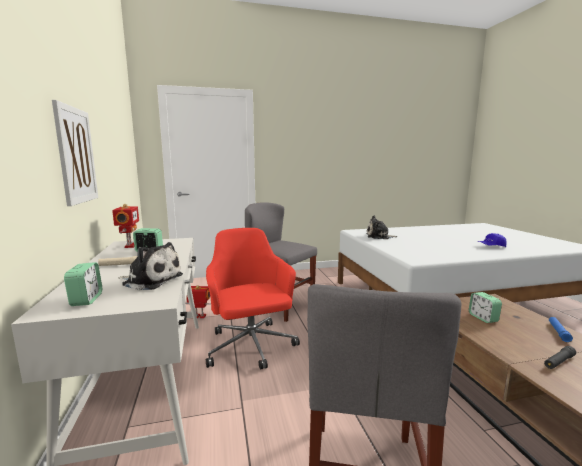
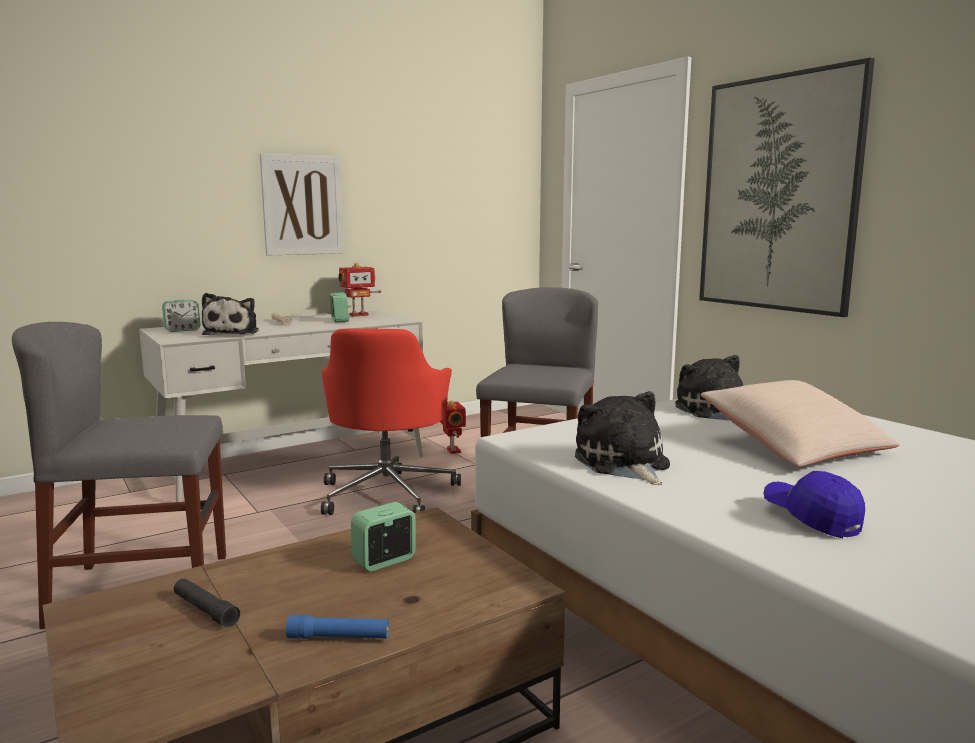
camera: 70 degrees right, 0 degrees up
red office chair [206,228,300,370] -> red office chair turned 135 degrees clockwise [321,329,461,515]
none -> plush toy [575,391,670,485]
none -> picture [699,58,875,317]
none -> beige pillow [700,380,900,467]

